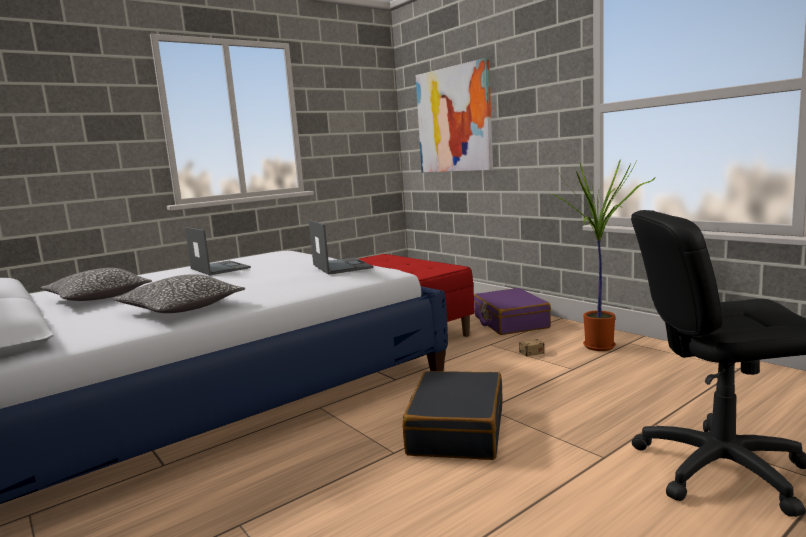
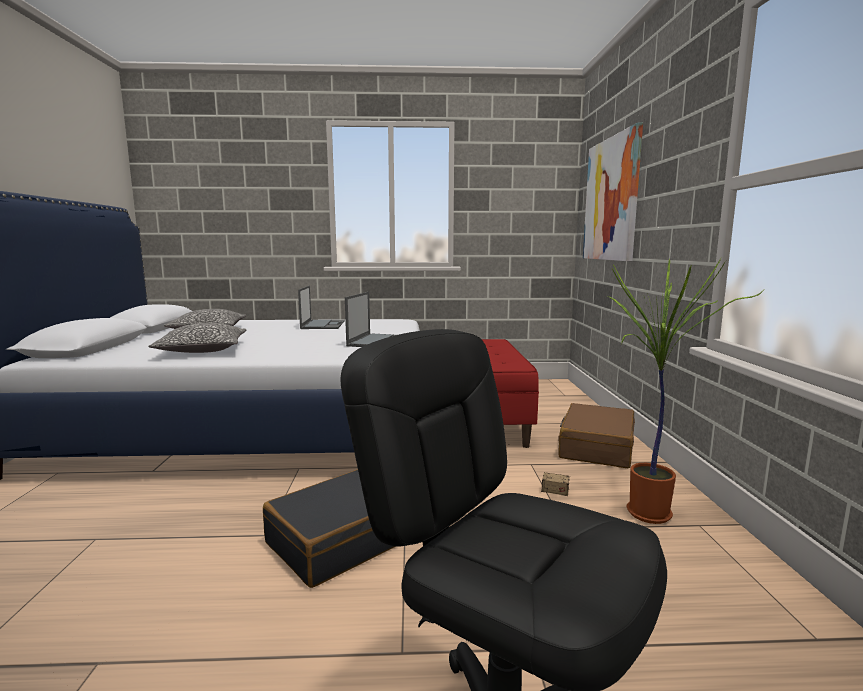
camera: 35 degrees right, 0 degrees up
purple suitcase [474,288,551,335] -> brown suitcase [558,403,635,468]

